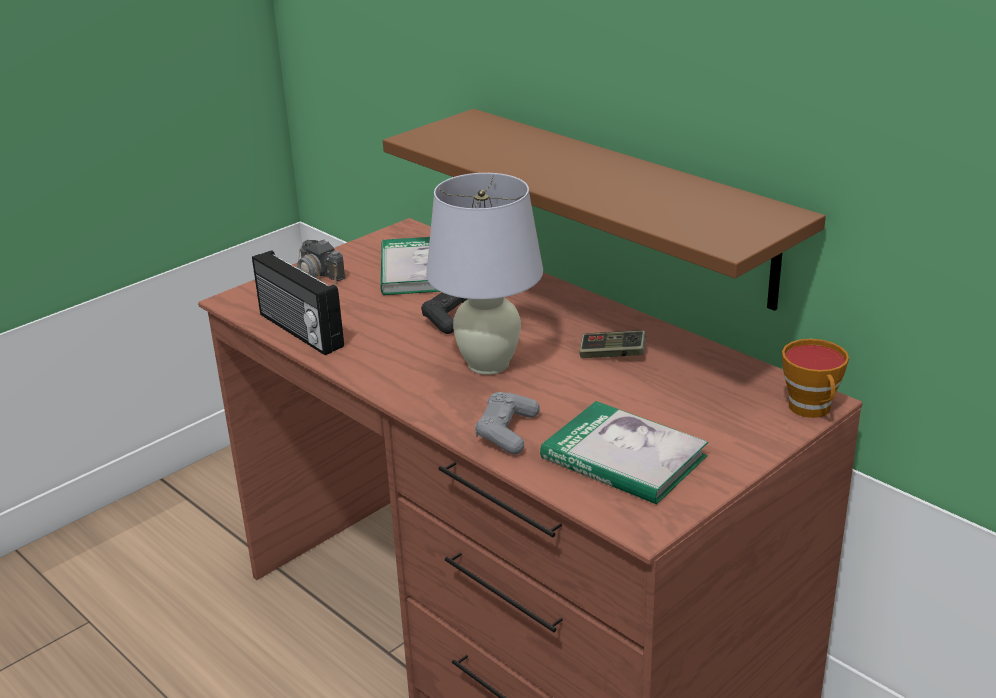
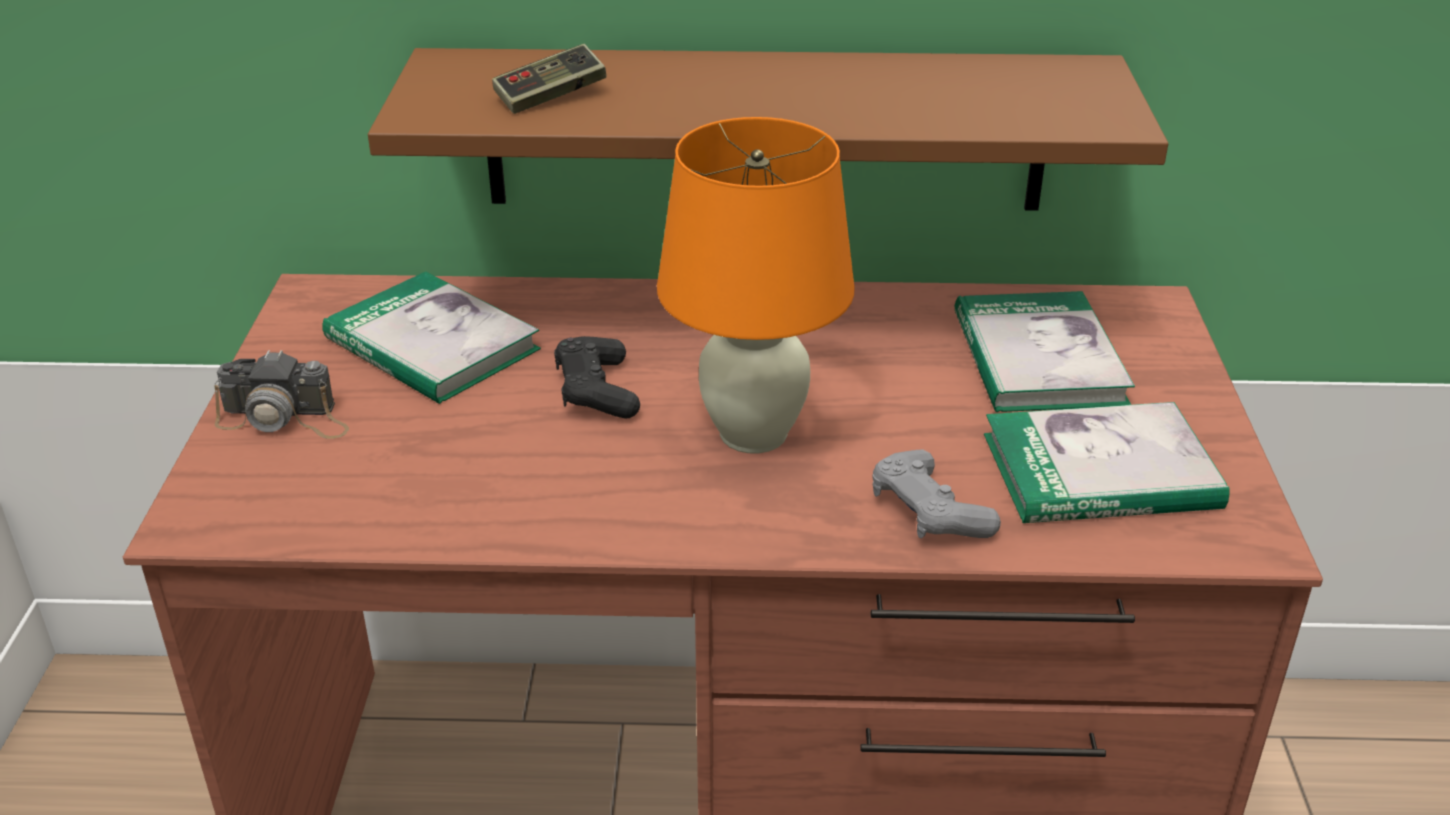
camera: 45 degrees left, 5 degrees up
radio [252,250,344,355] -> none
white table lamp [426,173,543,375] -> orange table lamp [657,117,855,453]
game controller [579,330,646,358] -> game controller moved to [492,44,607,114]
cup [782,339,849,418] -> none
none -> book [955,291,1135,412]

